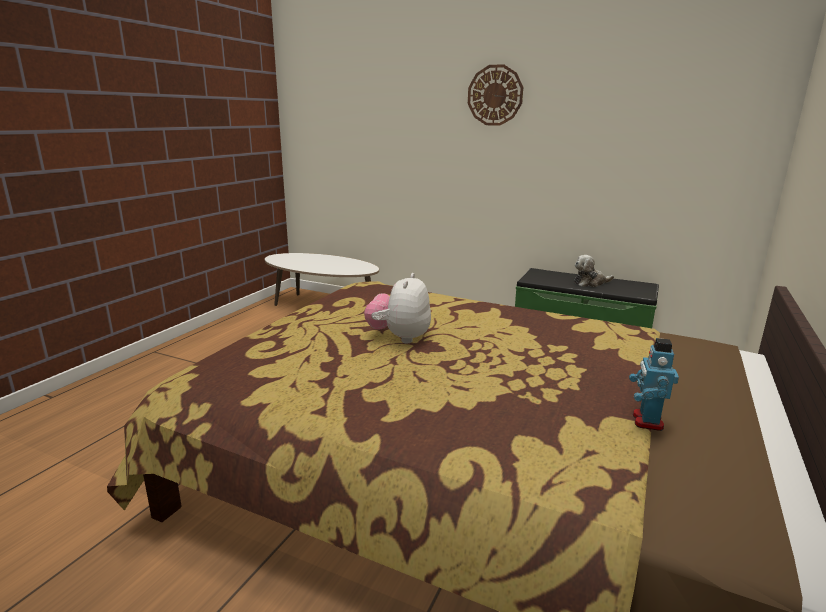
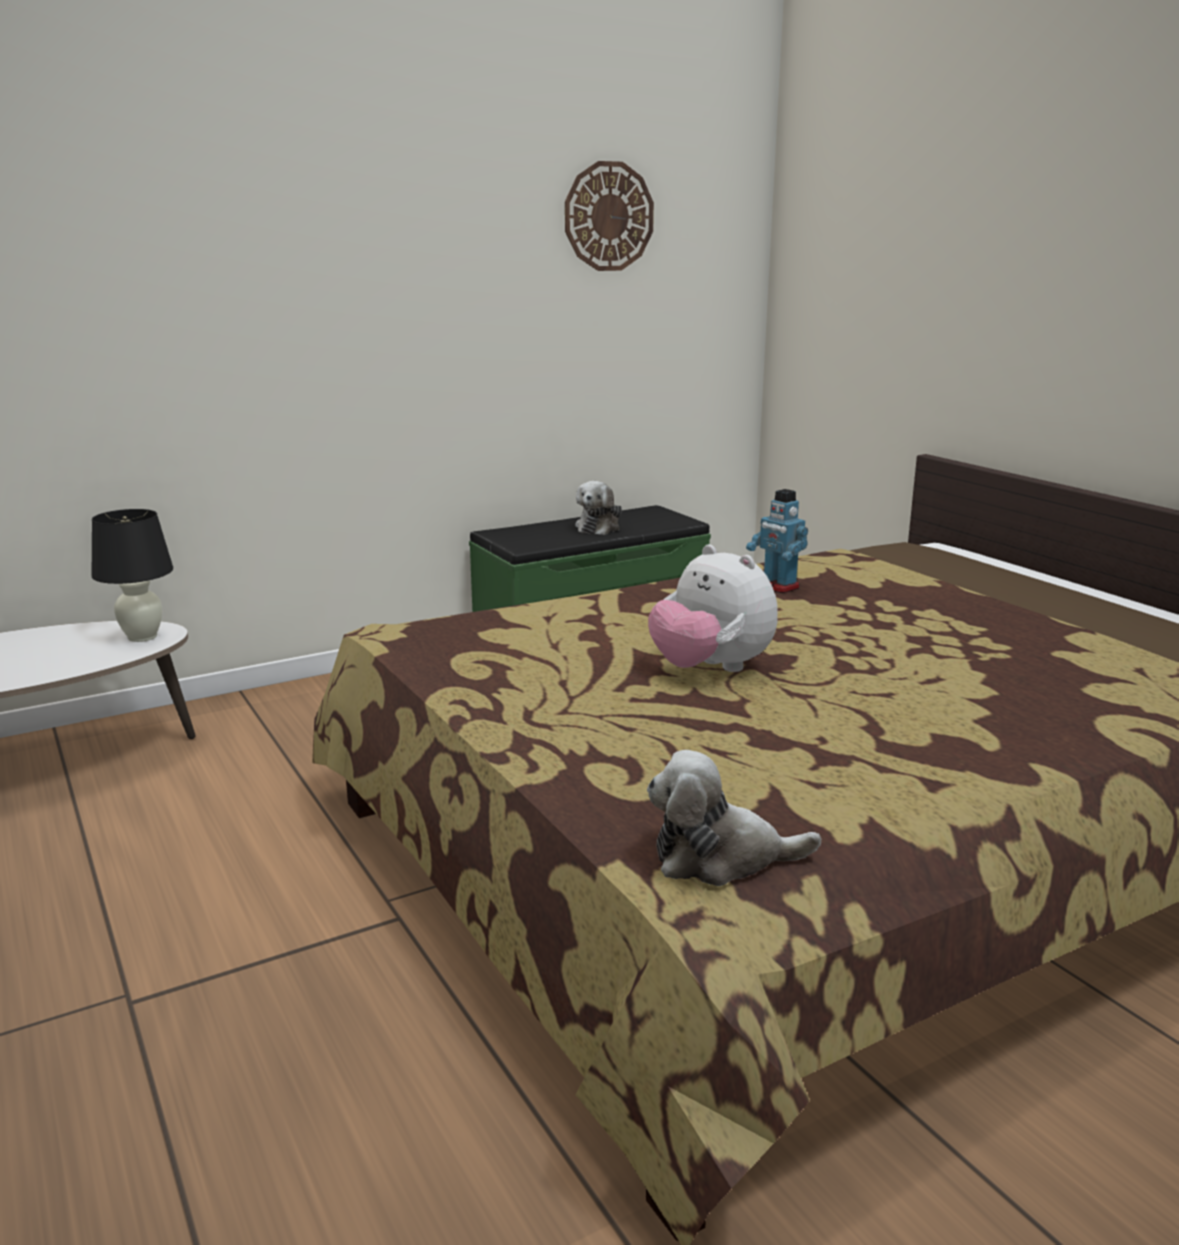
camera: 55 degrees left, 0 degrees up
wall clock [468,64,523,126] -> wall clock moved to [565,161,654,271]
toy robot [629,338,679,431] -> toy robot moved to [746,489,808,593]
none -> black table lamp [91,509,173,642]
none -> plush toy [647,750,821,886]

